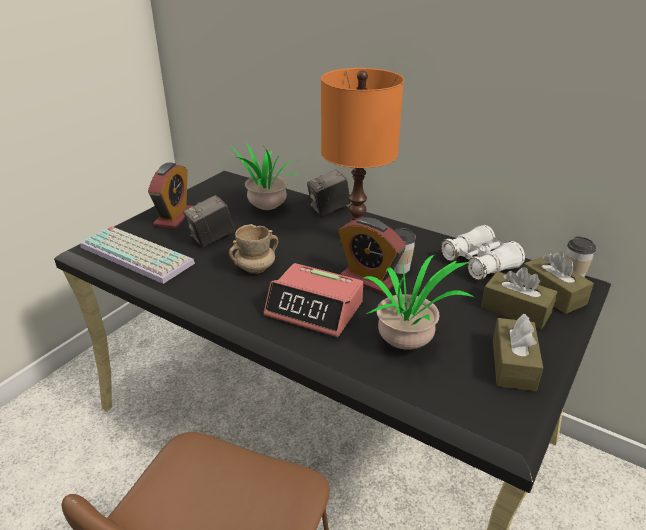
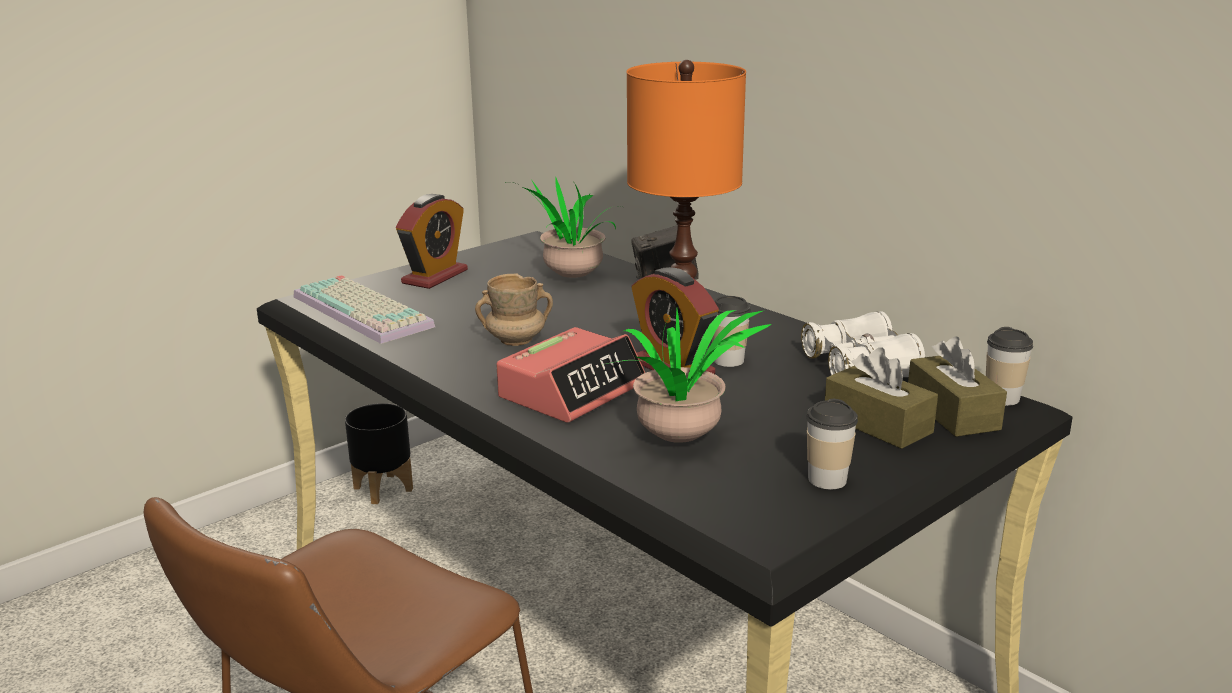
camera: 15 degrees right, 10 degrees down
camera [183,195,235,247] -> none
alarm clock [264,263,363,337] -> alarm clock turned 90 degrees counterclockwise [496,327,645,423]
brown tissue box [493,314,543,391] -> cup [806,399,858,489]
none -> black planter [345,403,413,504]

